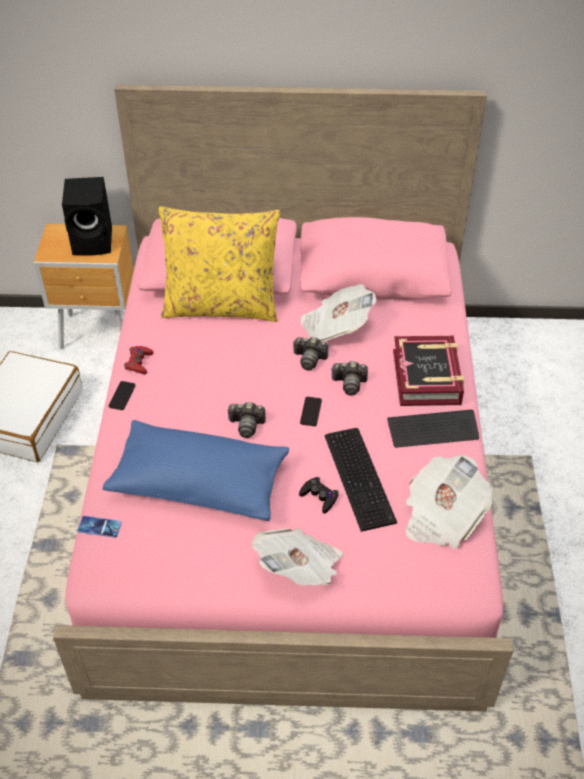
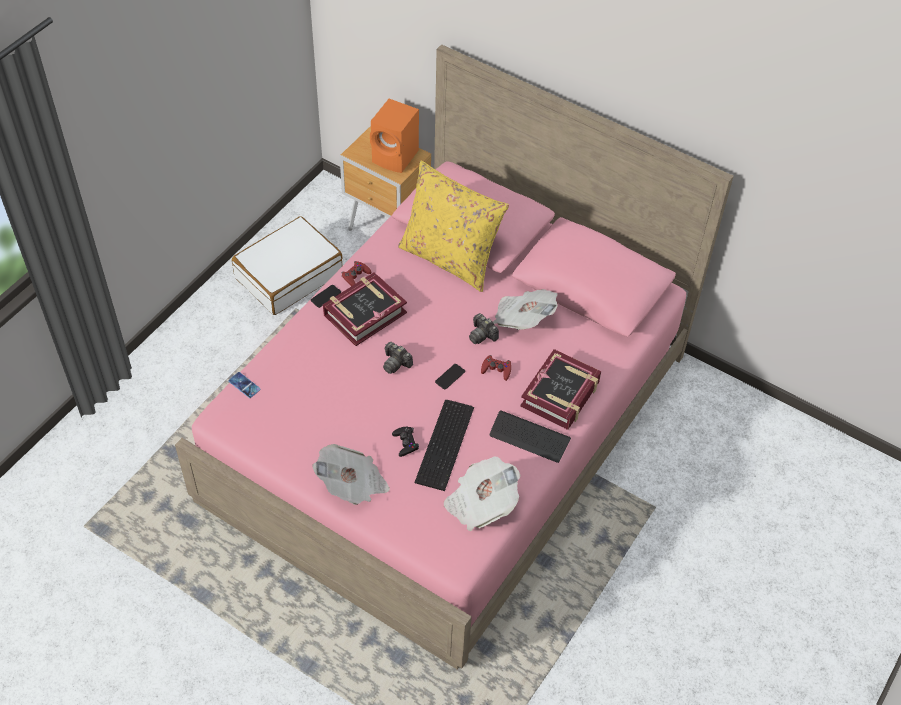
camera: 30 degrees right, 5 degrees up
black speaker [62,177,112,256] -> orange speaker [370,99,419,173]
blue pillow [103,420,289,521] -> none
camera [331,361,368,395] -> red game controller [481,355,511,381]
none -> book [323,272,407,346]

